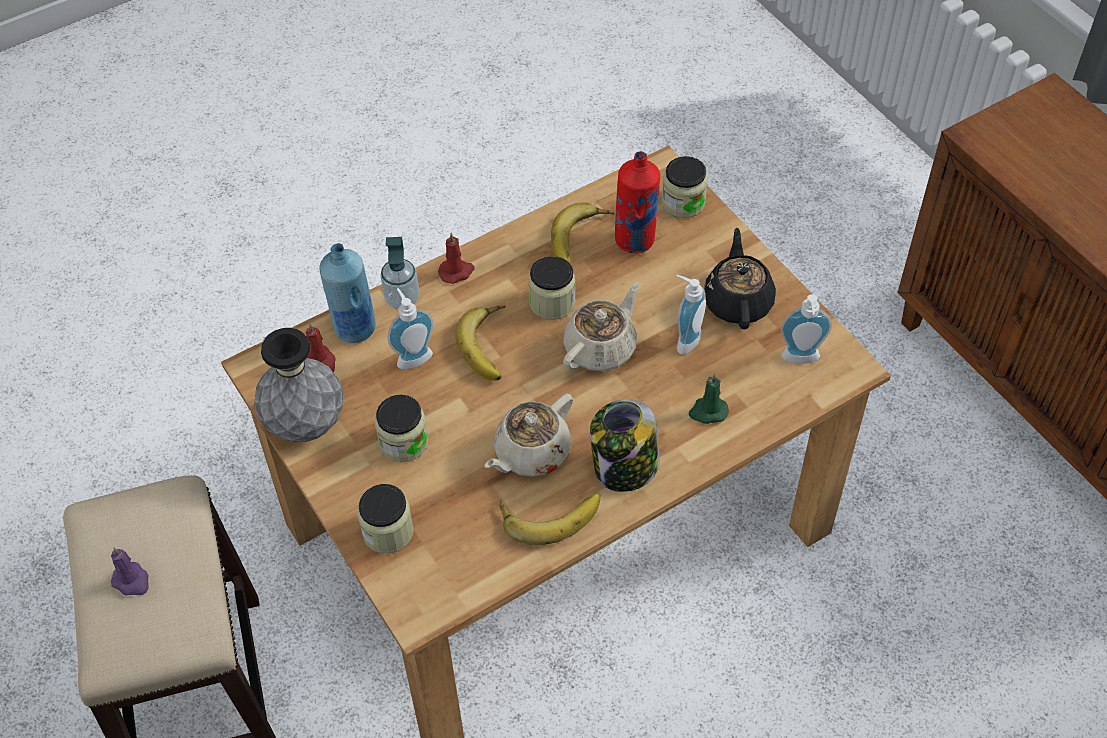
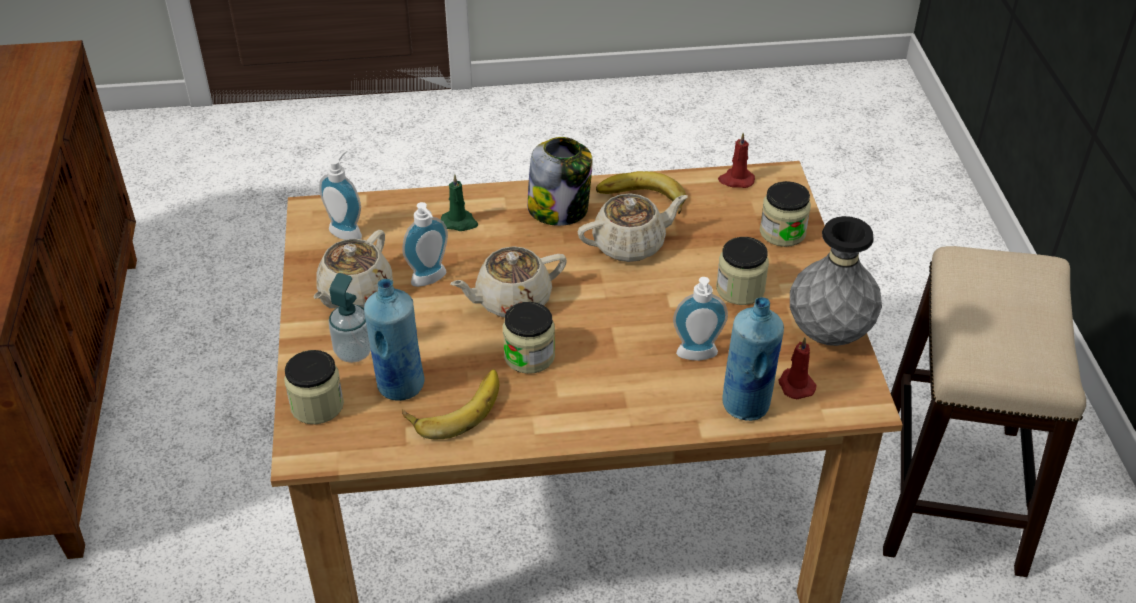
camera: 155 degrees left, 10 degrees down
purple candle [111,547,149,595] -> none
soap dispenser [380,237,419,310] -> soap dispenser moved to [329,273,371,363]
red candle [438,233,475,284] -> red candle moved to [718,133,755,188]
banana [455,305,505,381] -> none
red bottle [615,151,660,254] -> blue bottle [364,279,425,401]
black teapot [704,228,776,329] -> beige teapot [313,230,393,308]

